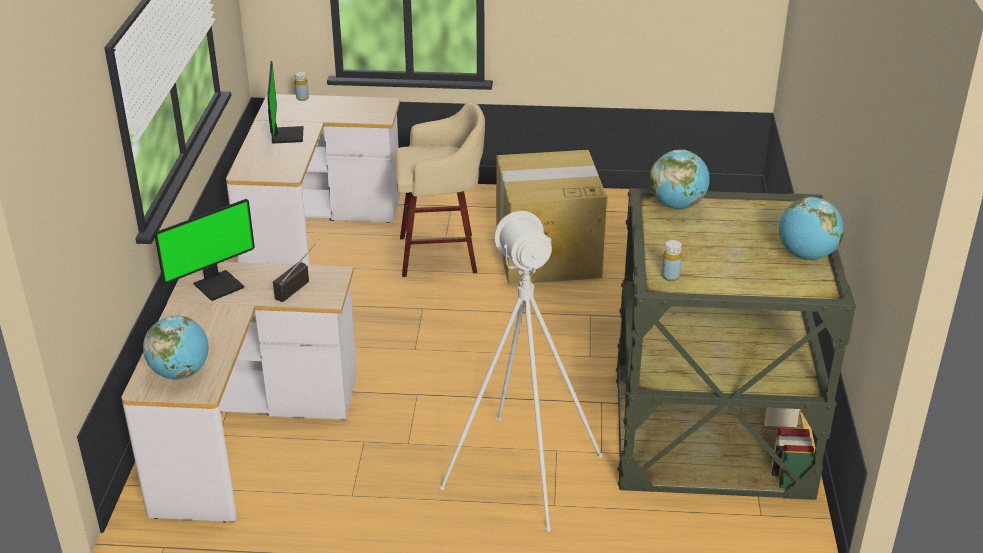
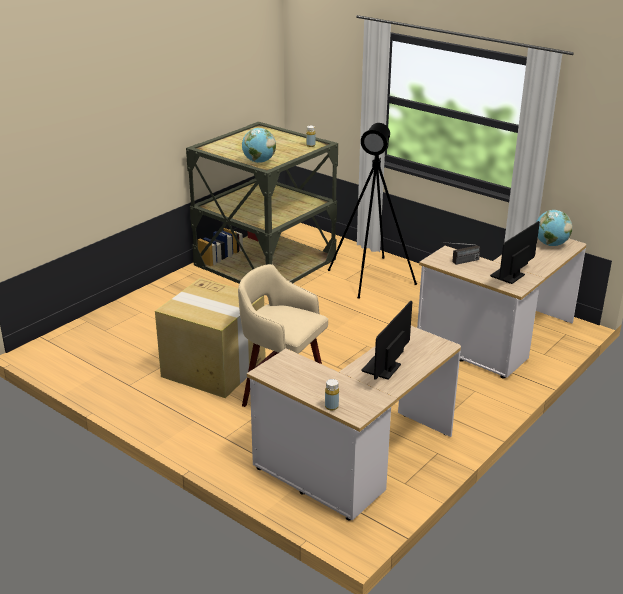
camera: 145 degrees left, 5 degrees down
monitor [154,199,255,301] -> monitor turned 45 degrees counterclockwise [490,221,540,284]
white floor lamp [439,211,602,532] -> black floor lamp [328,123,417,299]
globe [779,197,844,260] -> none

